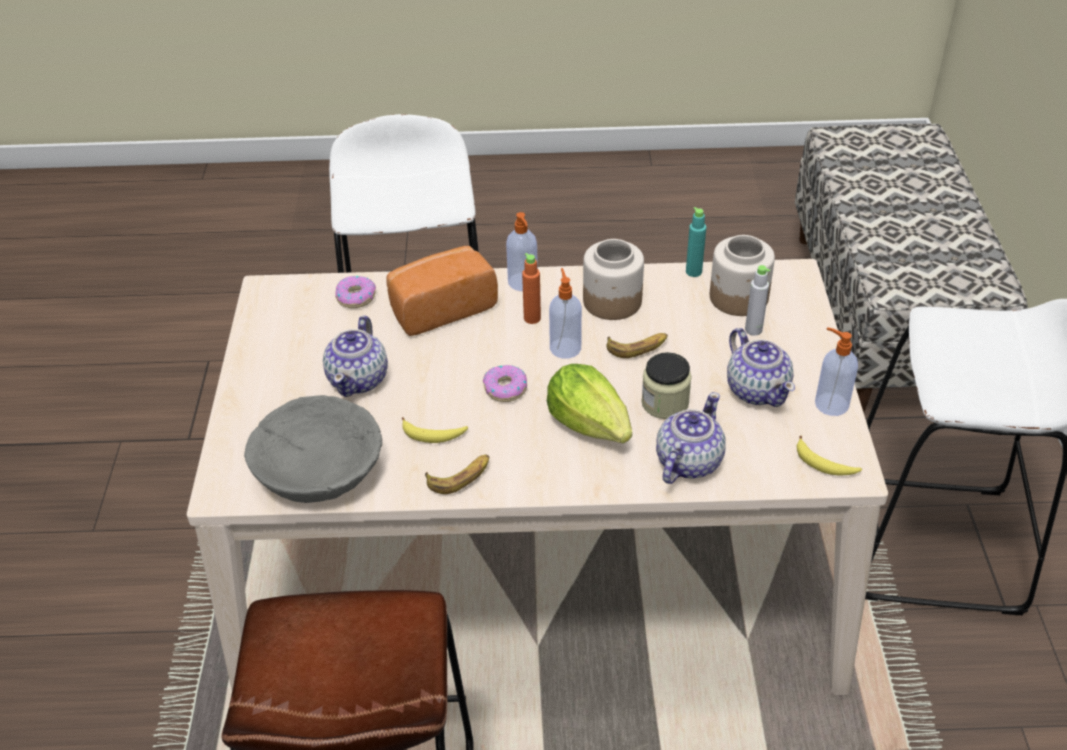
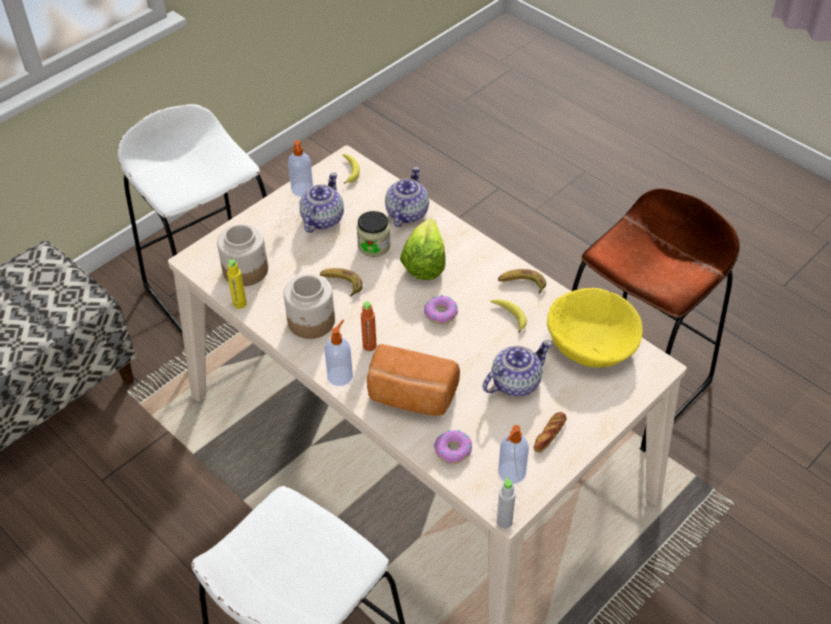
camera: 135 degrees left, 5 degrees up
grey bowl [244,395,382,503] -> yellow bowl [547,288,643,368]
soap dispenser [549,268,582,359] -> soap dispenser moved to [498,425,529,484]
teapot [656,392,725,484] -> teapot turned 120 degrees clockwise [385,166,429,227]
turquoise bottle [686,207,706,277] -> yellow bottle [227,259,247,309]
grey bottle [745,265,770,336] -> grey bottle moved to [497,477,516,529]
none -> bread [533,412,567,453]

